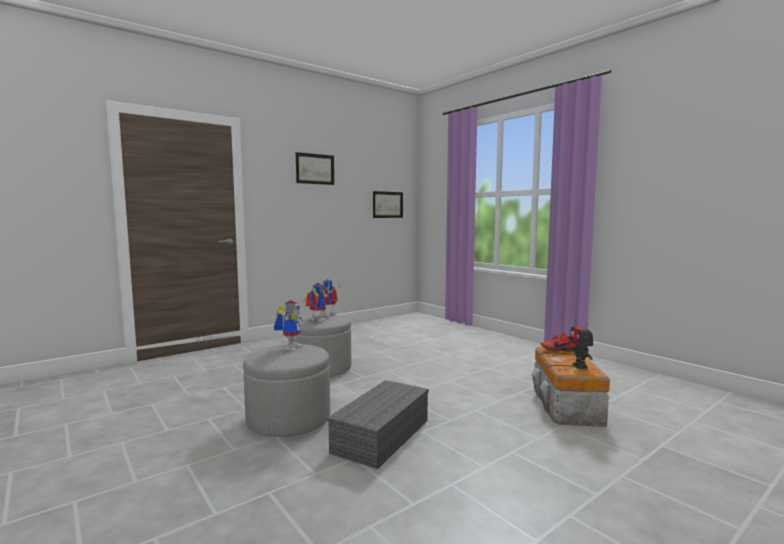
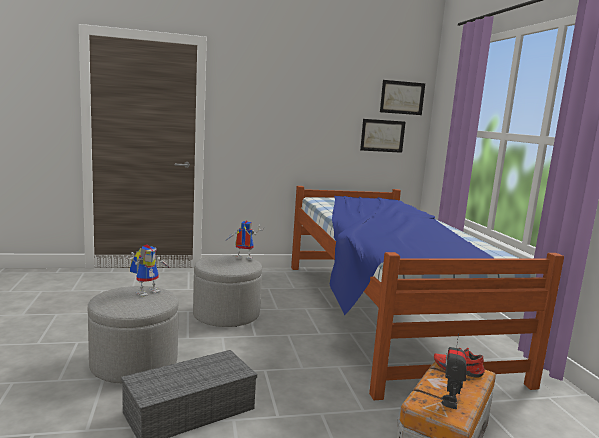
camera: 25 degrees right, 5 degrees up
picture [296,152,334,185] -> picture moved to [380,80,425,115]
toy robot [301,283,333,322] -> none
none -> bed [291,186,564,400]

